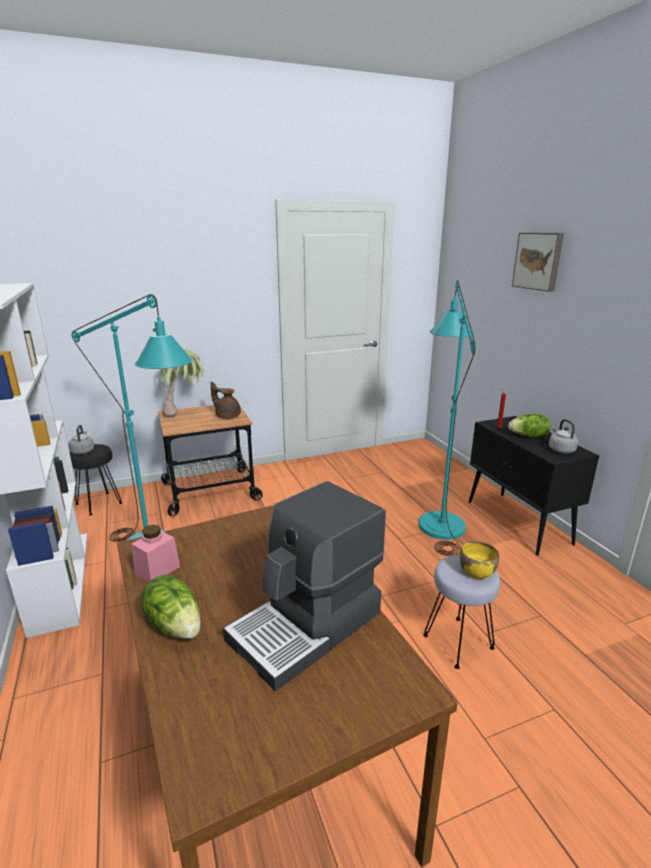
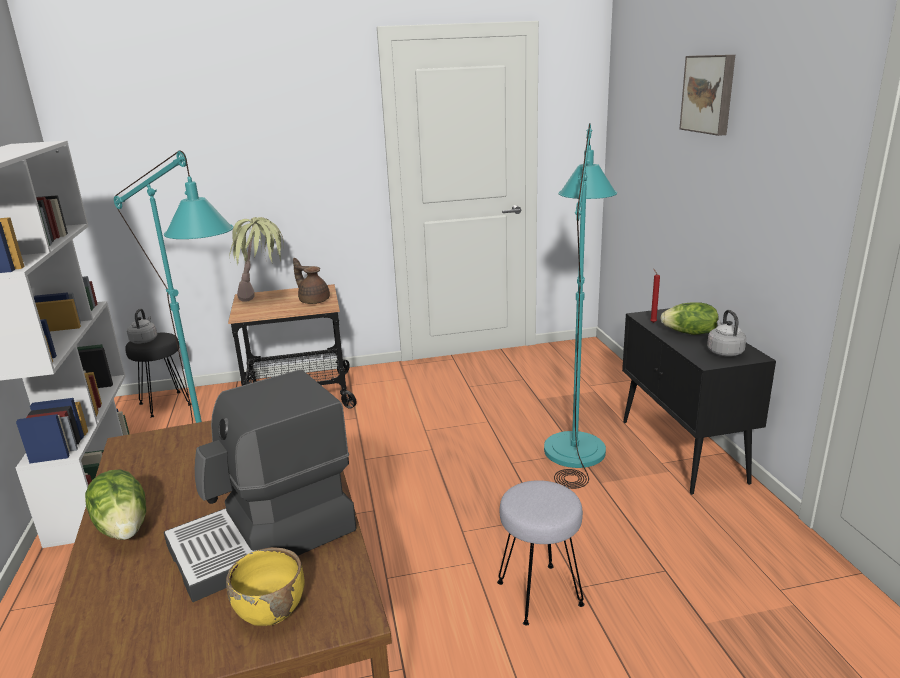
camera: 10 degrees right, 0 degrees up
pink jar [131,525,180,582] -> none
yellow bowl [460,541,499,579] -> yellow bowl moved to [226,547,305,626]

